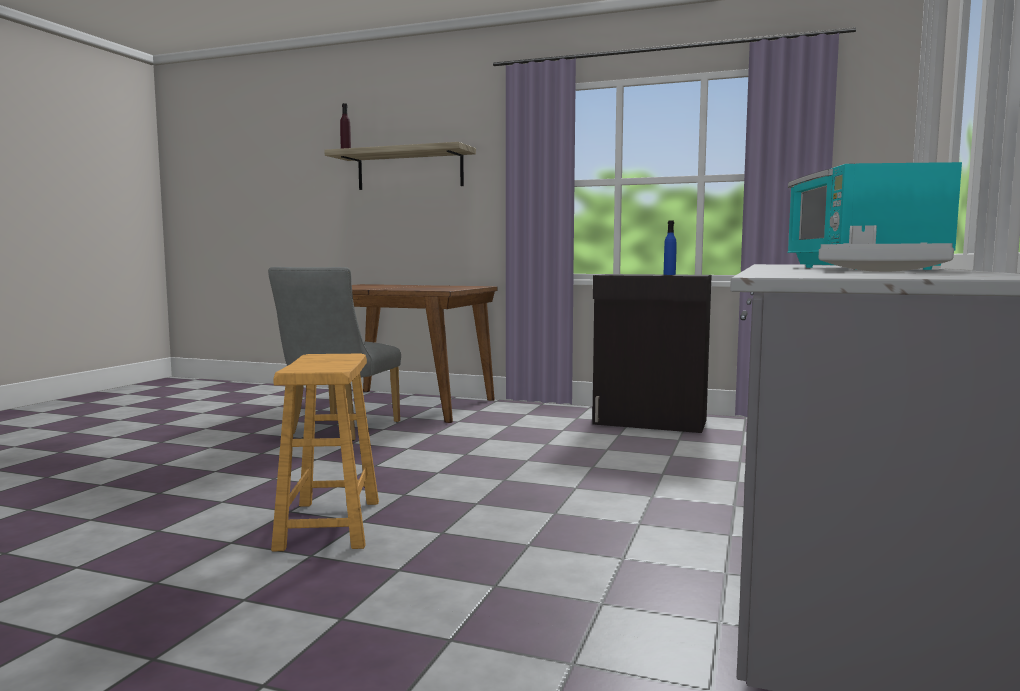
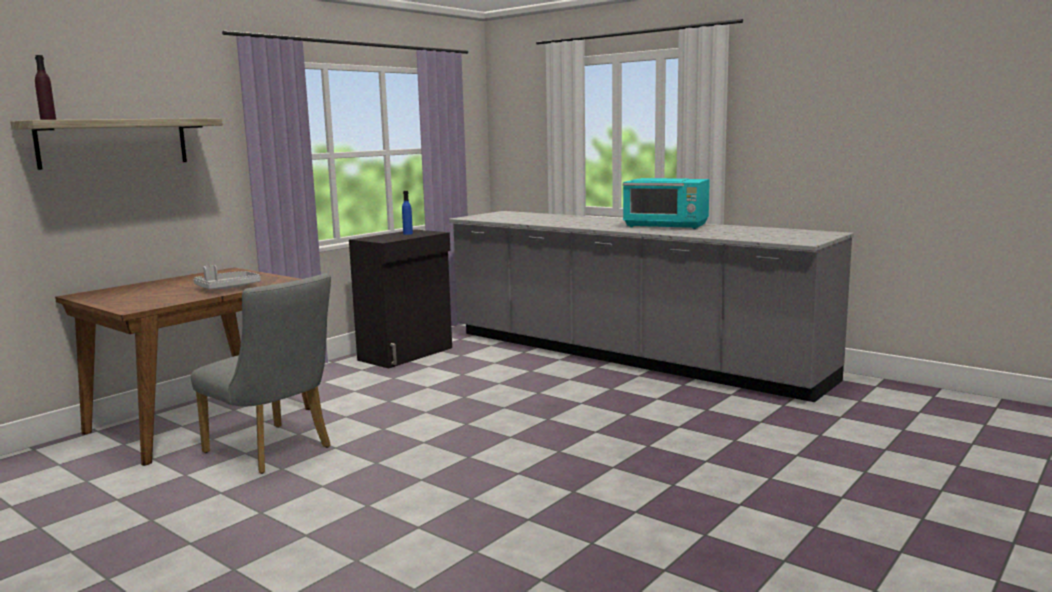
camera: 70 degrees left, 5 degrees up
brown stool [271,354,379,552] -> none
grey tray [819,225,954,272] -> grey tray moved to [193,265,261,289]

